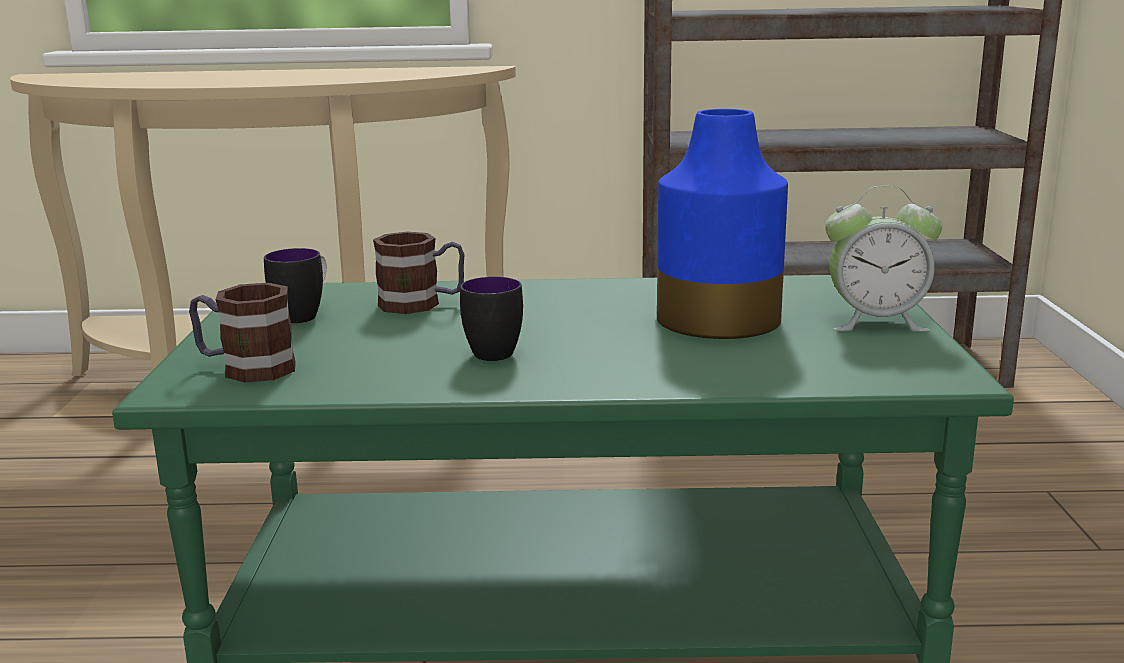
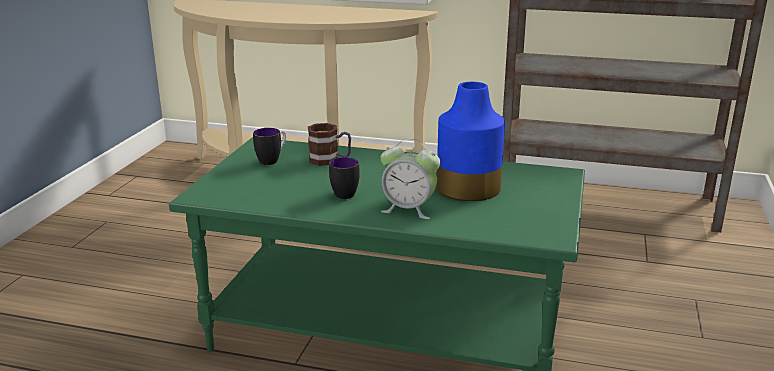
camera: 15 degrees right, 5 degrees up
mug [189,283,296,383] -> none
alarm clock [825,186,942,332] -> alarm clock moved to [381,138,440,219]

